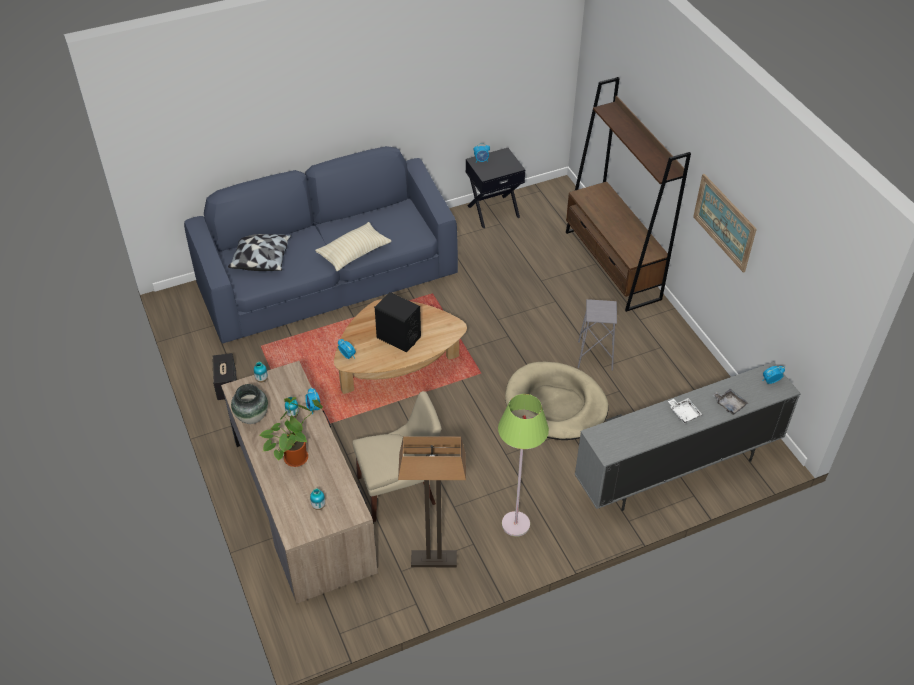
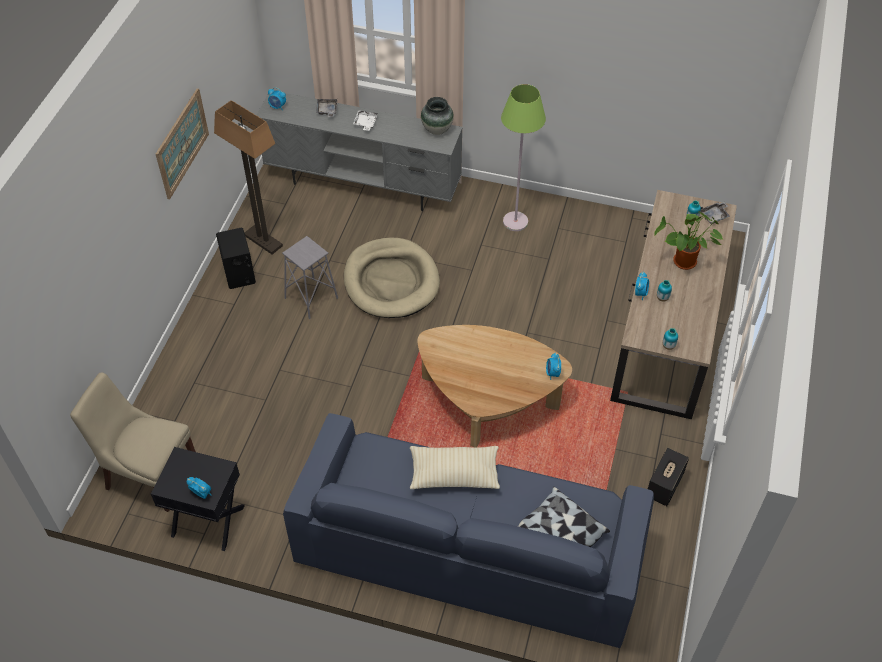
camera: 140 degrees left, 5 degrees up
vase [231,384,268,424] -> vase moved to [421,97,454,135]
beige chair [352,391,441,522] -> beige chair moved to [70,372,196,512]
black speaker [374,292,421,352] -> black speaker moved to [216,228,256,289]
floor lamp [398,436,466,567] -> floor lamp moved to [214,100,283,255]
brown bookcase [566,77,691,312] -> none
none -> grey tray [700,202,730,224]

